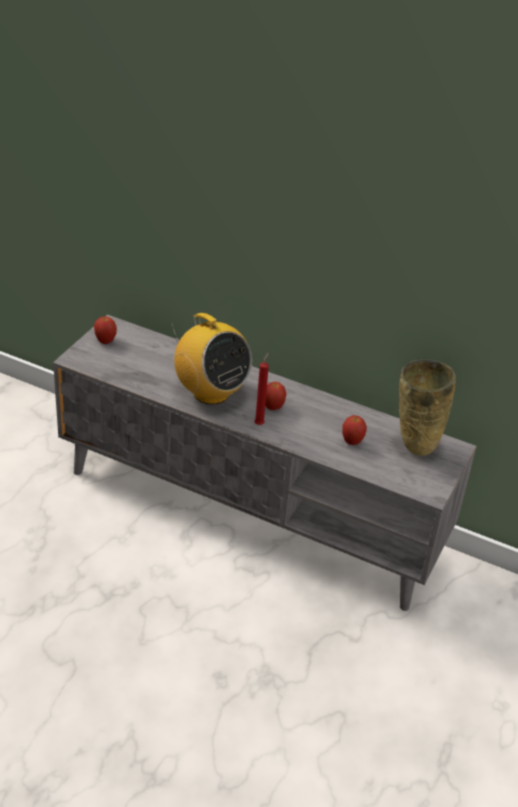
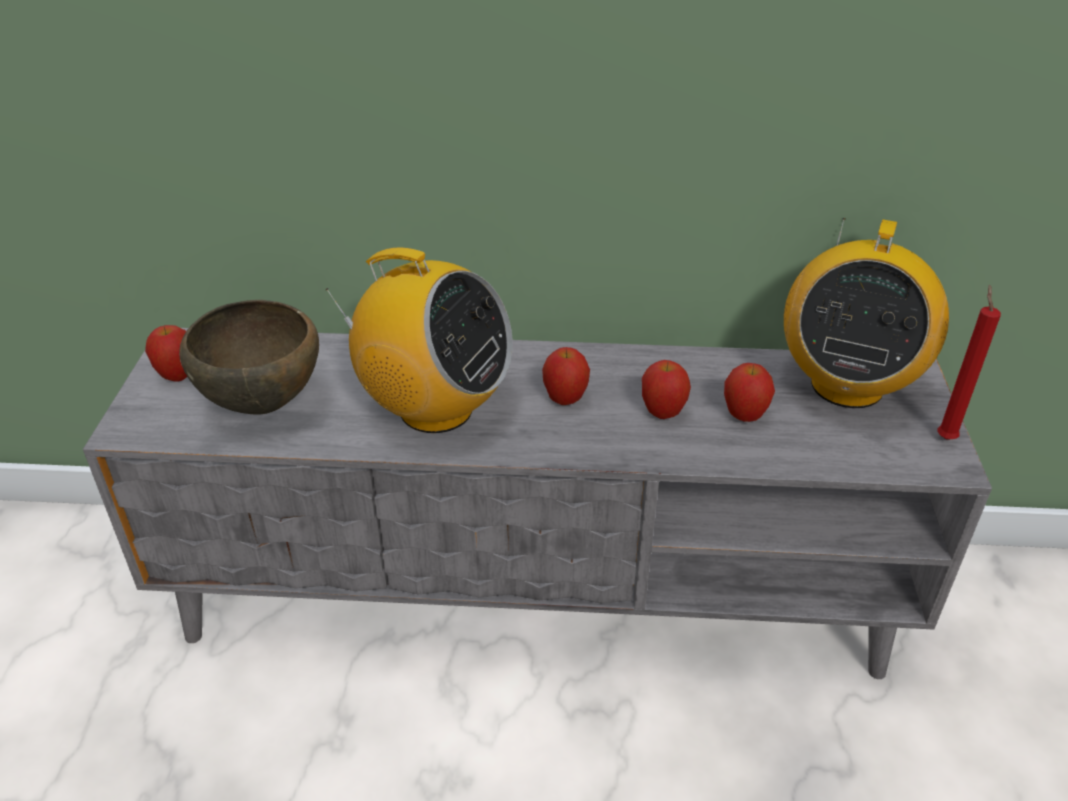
camera: 20 degrees left, 0 degrees up
red candle [254,353,269,425] -> red candle moved to [937,285,1001,439]
beige vase [399,359,456,456] -> radio [784,218,949,408]
none -> brown bowl [179,300,319,415]
none -> apple [642,360,691,419]

